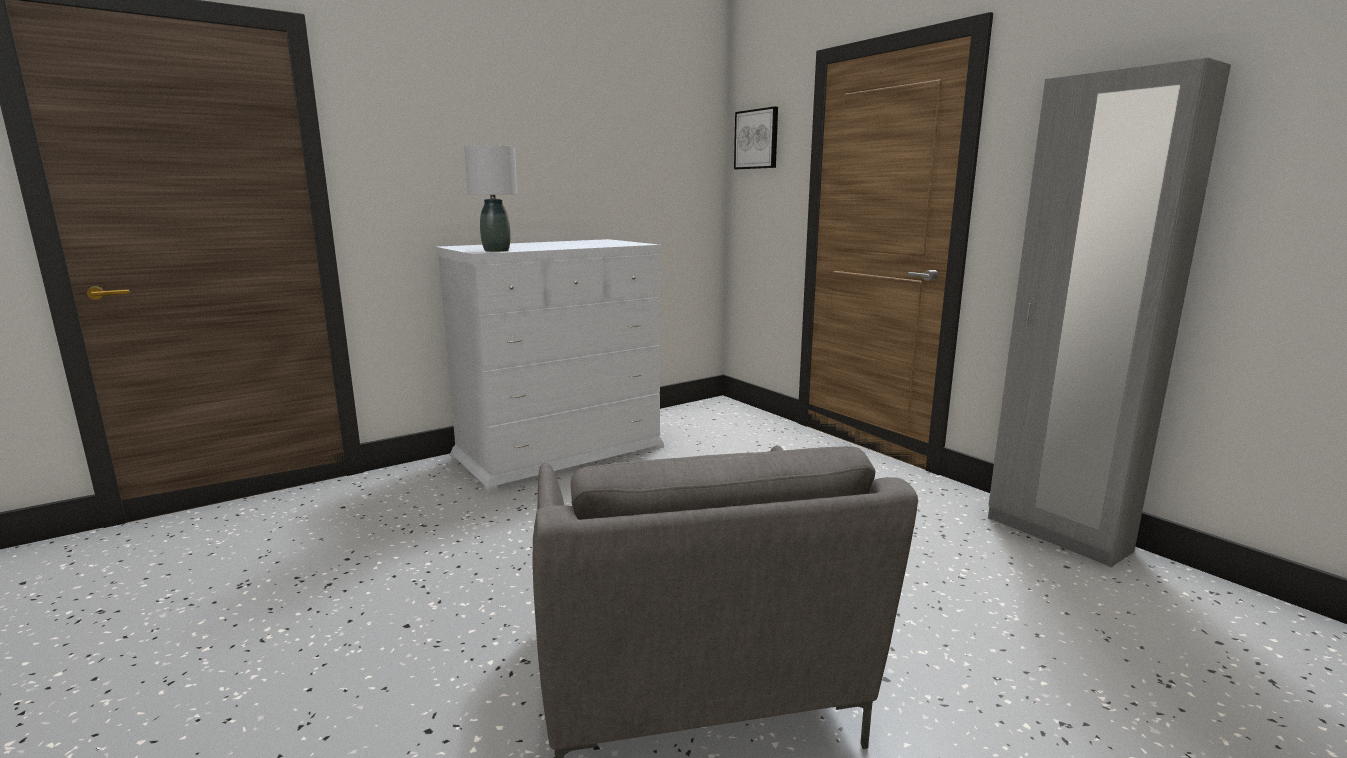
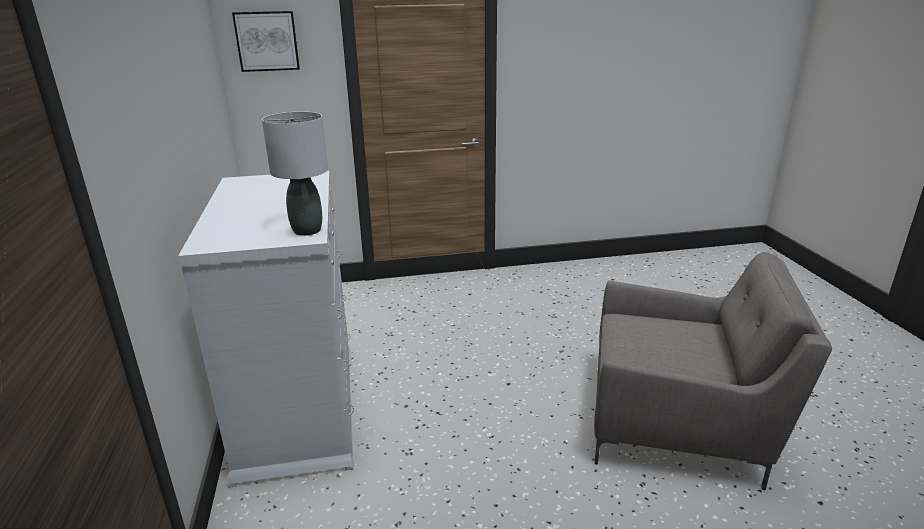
camera: 65 degrees left, 10 degrees up
grey wardrobe [988,58,1231,567] -> none

